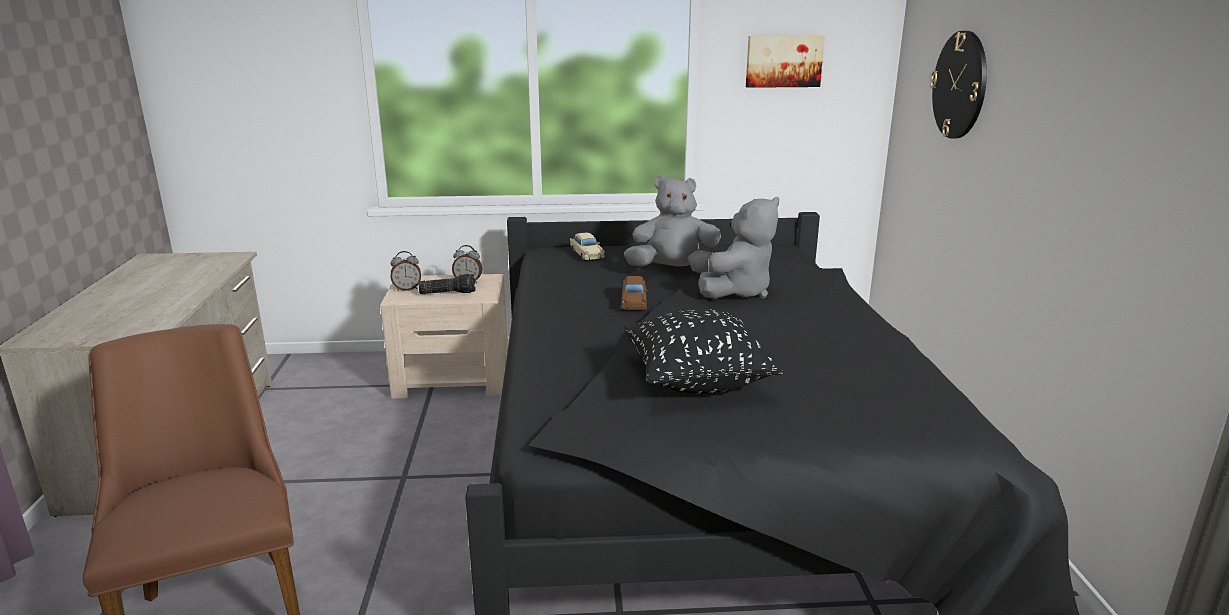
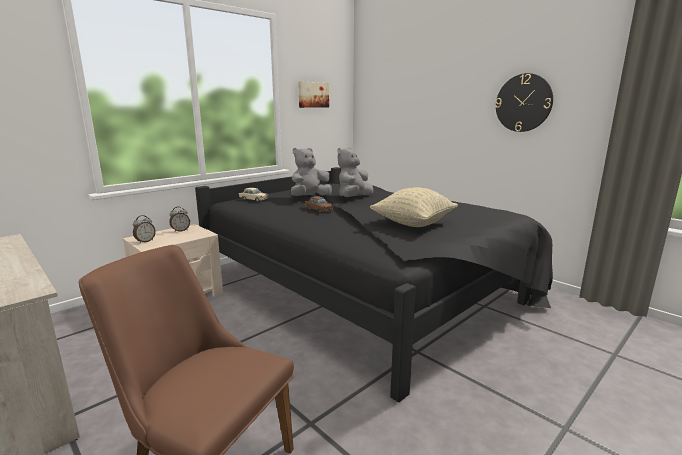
camera: 40 degrees left, 5 degrees down
flashlight [418,274,476,294] -> none
black pillow [624,309,783,393] -> beige pillow [370,188,458,227]
grey plush toy [698,197,779,299] -> grey plush toy turned 150 degrees counterclockwise [337,148,373,197]
wall clock [930,31,987,139] -> wall clock moved to [495,73,553,132]

